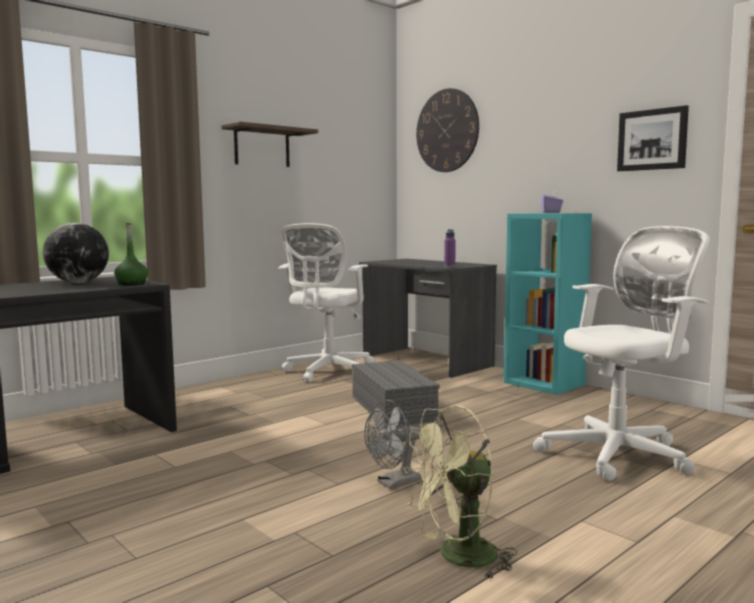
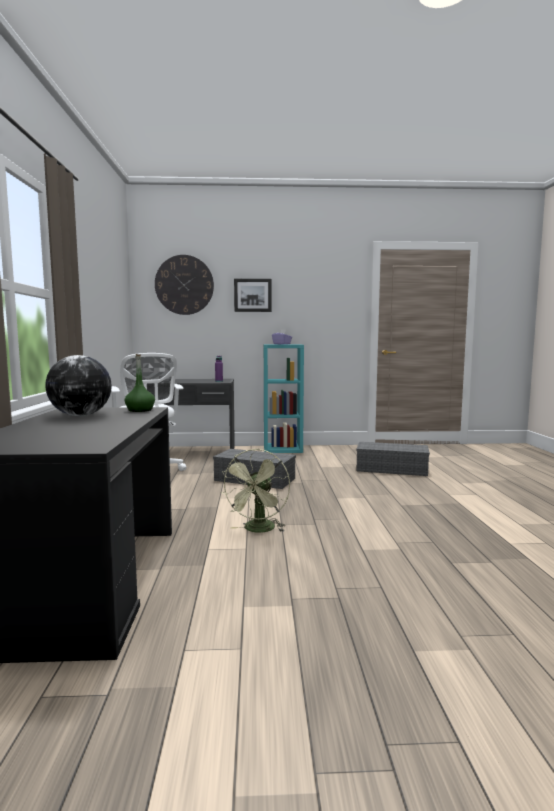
camera: 50 degrees left, 0 degrees up
shelf [221,122,318,167] -> none
grey fan [364,400,421,489] -> none
green fan [404,405,517,580] -> green fan moved to [220,449,290,533]
white office chair [533,226,710,481] -> grey storage box [356,442,430,476]
picture [617,105,689,171] -> picture moved to [234,279,271,312]

